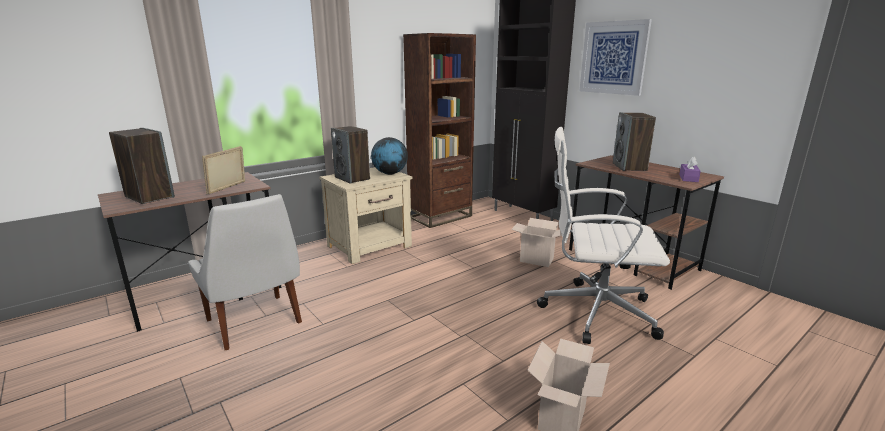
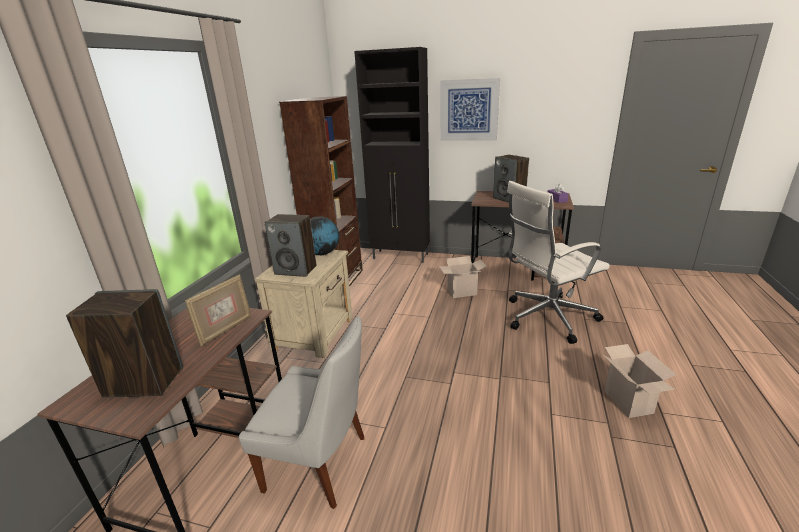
camera: 35 degrees left, 5 degrees up
picture frame [202,146,245,194] -> picture frame turned 135 degrees counterclockwise [185,274,252,347]

